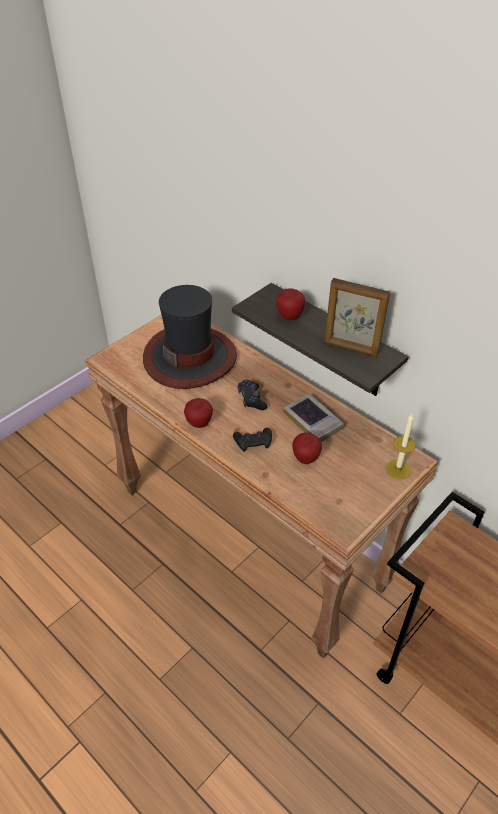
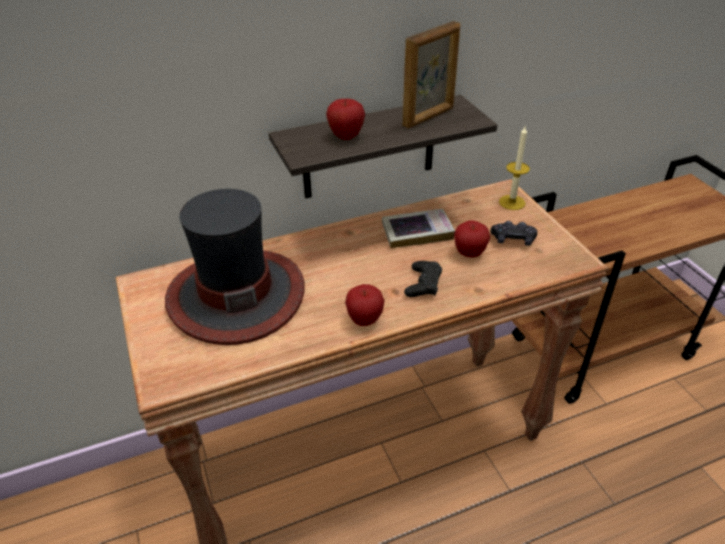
camera: 65 degrees left, 5 degrees down
black game controller [237,380,268,410] -> black game controller moved to [490,221,537,246]

